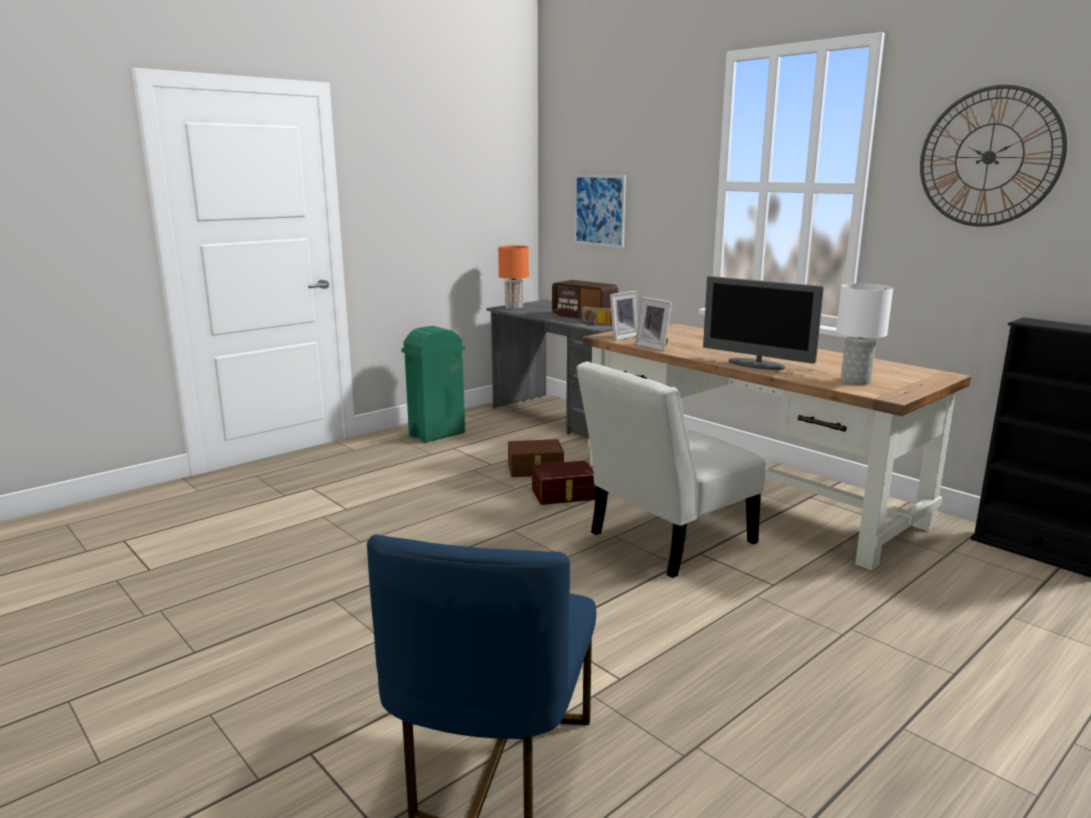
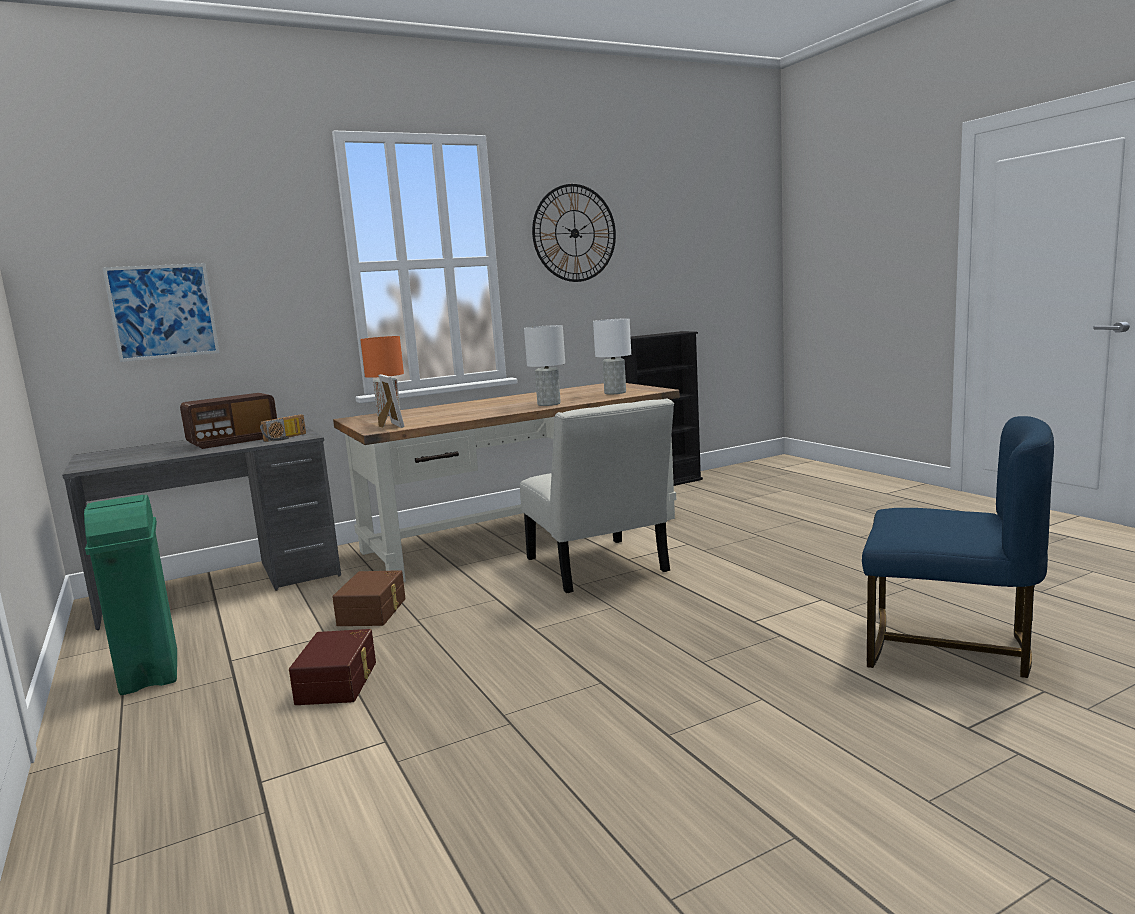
camera: 75 degrees left, 5 degrees down
orange table lamp [498,246,529,309] -> orange table lamp moved to [360,336,404,416]
brown storage box [532,461,596,505] -> brown storage box moved to [289,629,376,705]
picture frame [635,297,672,351] -> none
monitor [703,276,824,370] -> white table lamp [524,325,565,406]

